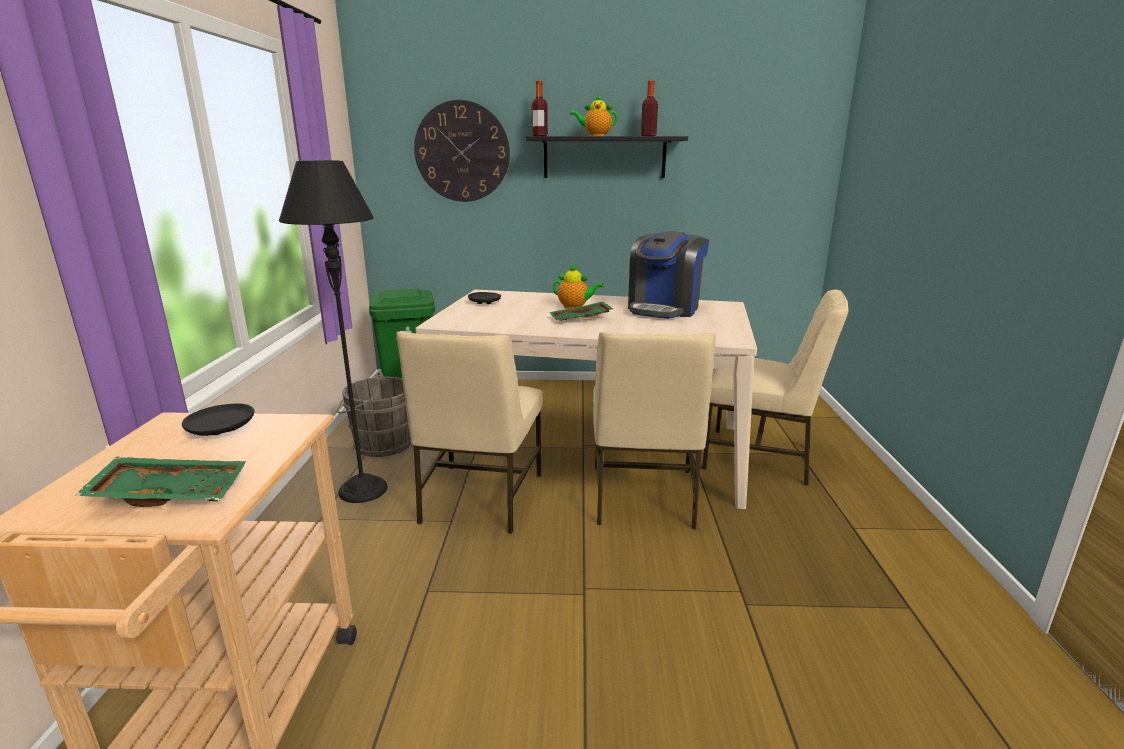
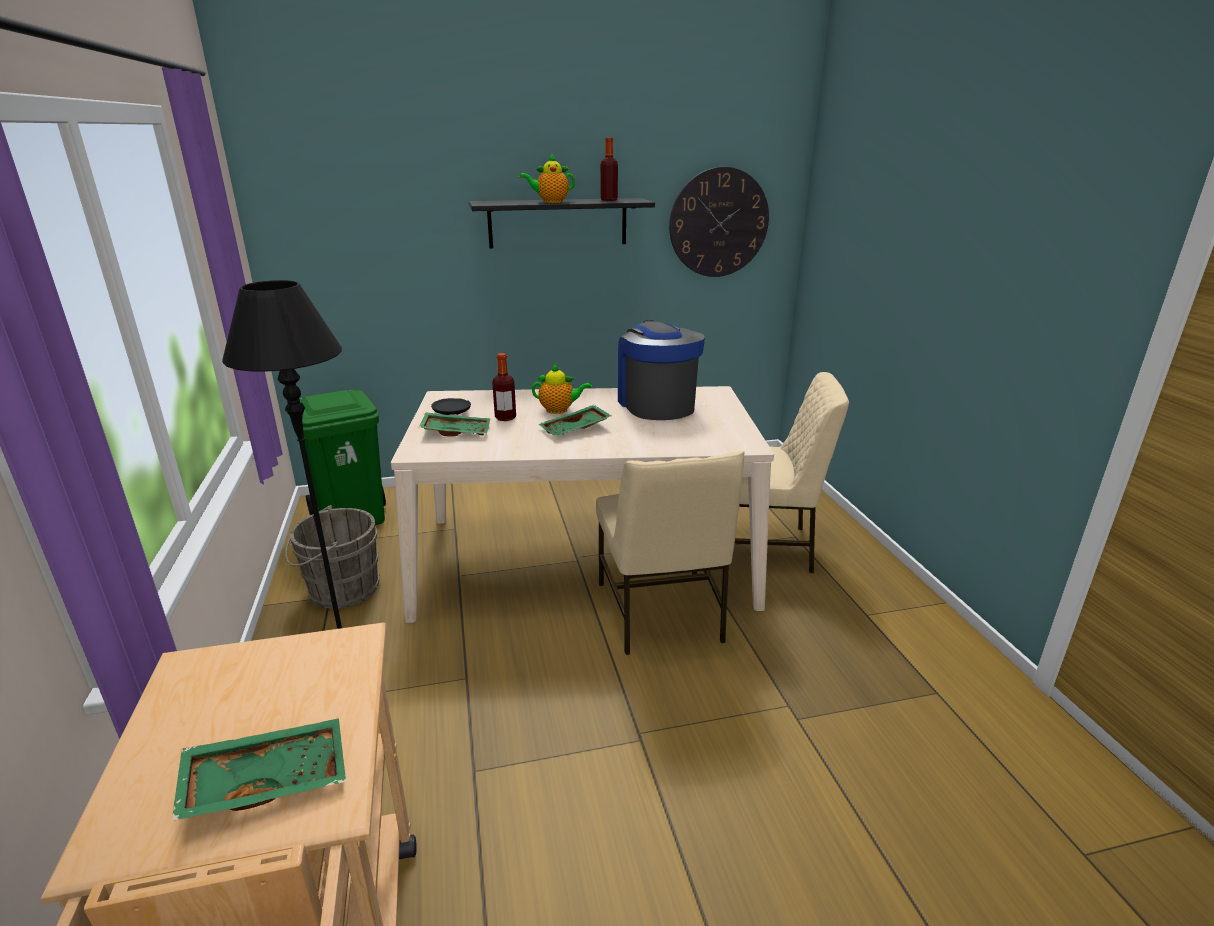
camera: 15 degrees left, 5 degrees up
black plate [182,403,254,436] -> none
beige chair [397,331,543,534] -> none
wall clock [414,100,510,202] -> wall clock moved to [669,167,769,277]
bottle [531,81,548,136] -> bottle moved to [492,353,516,421]
coffee machine [628,231,709,319] -> coffee machine turned 150 degrees clockwise [618,320,705,420]
none -> green tray [419,412,490,437]

